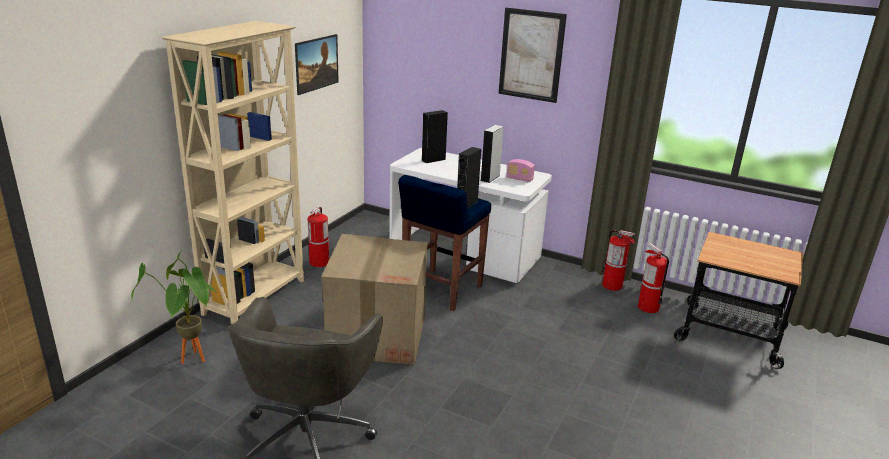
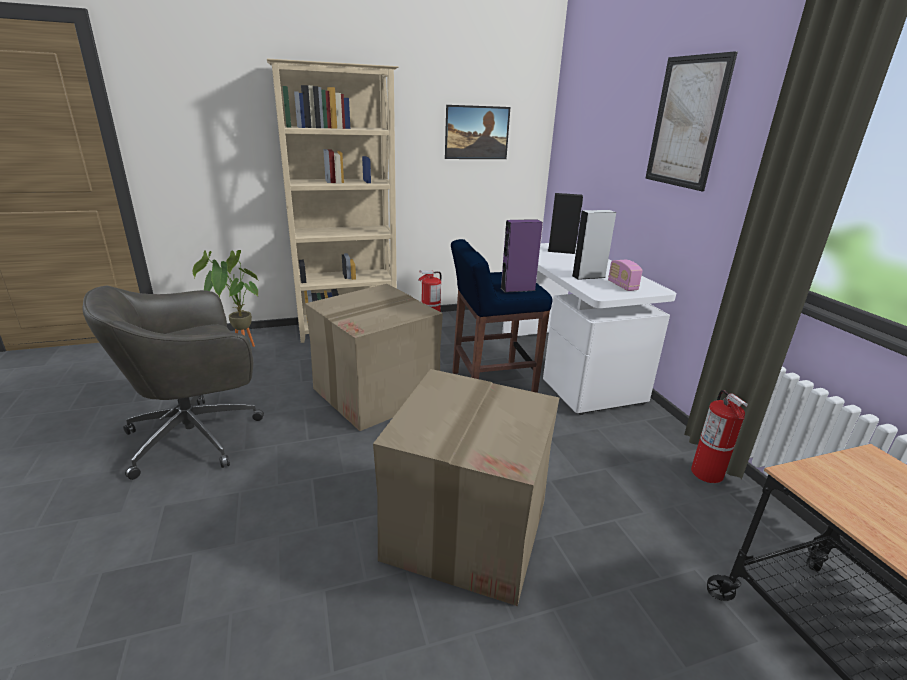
camera: 45 degrees right, 0 degrees up
black speaker [457,147,481,208] -> purple speaker [501,219,543,293]
fire extinguisher [638,243,669,313] -> none
none -> cardboard box [373,369,559,606]

